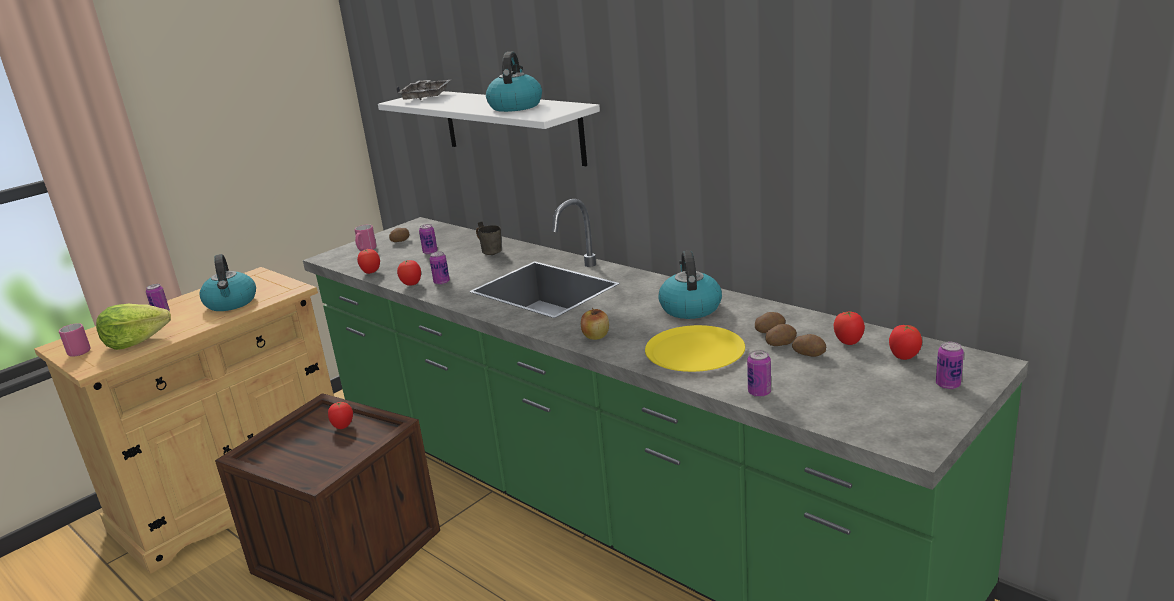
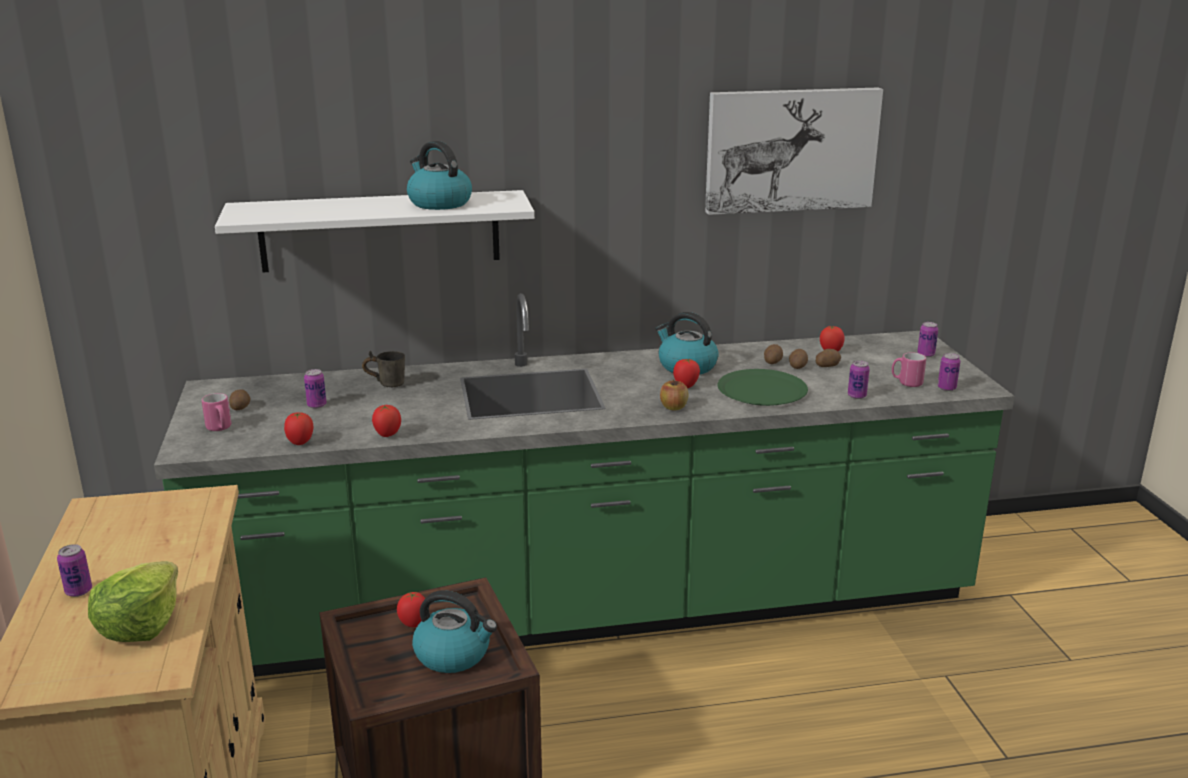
camera: 55 degrees left, 0 degrees up
pink mug [59,323,91,357] -> pink mug moved to [892,352,926,387]
kettle [199,254,256,311] -> kettle moved to [412,590,497,673]
grey tray [396,80,450,100] -> none
can [429,252,450,285] -> can moved to [938,353,960,391]
yellow plate [645,325,745,372] -> green plate [717,369,808,406]
tomato [889,325,922,360] -> tomato moved to [673,359,700,388]
none -> picture [705,88,883,215]

